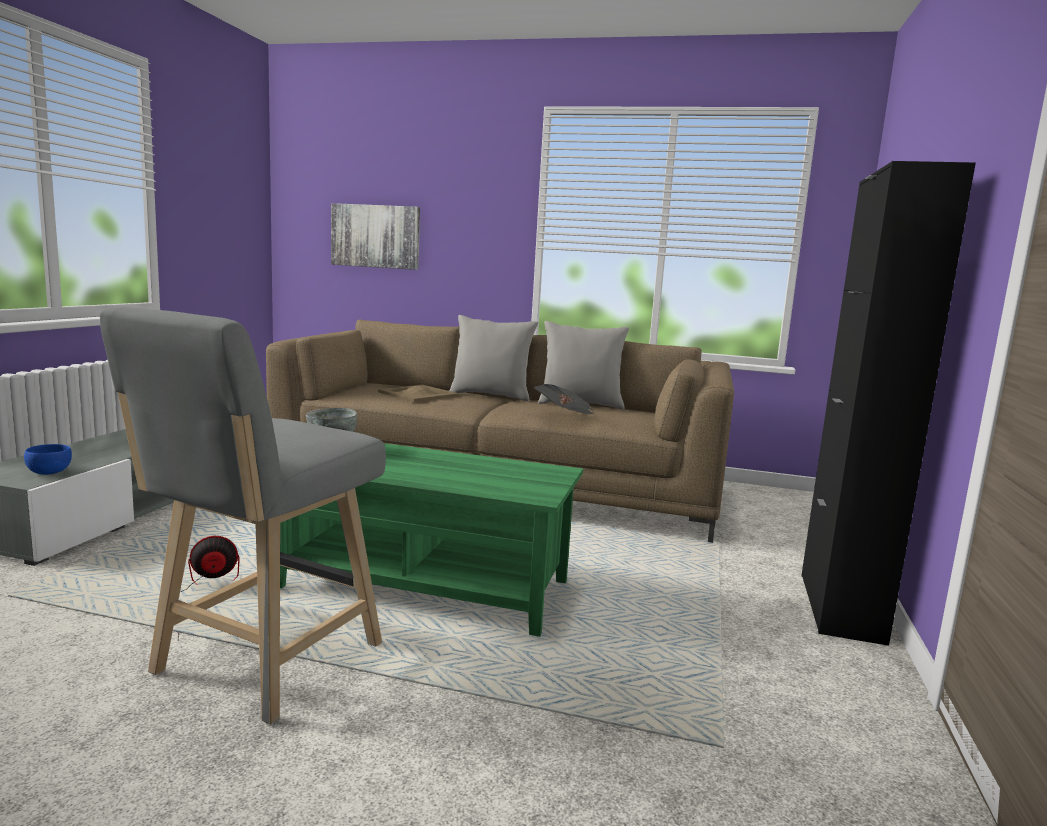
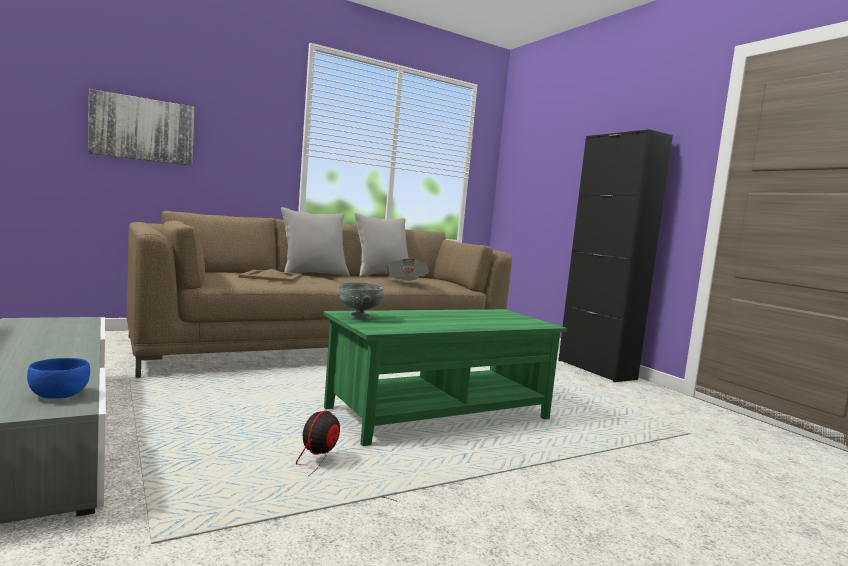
camera: 45 degrees left, 5 degrees down
grey stool [100,307,386,724] -> none

